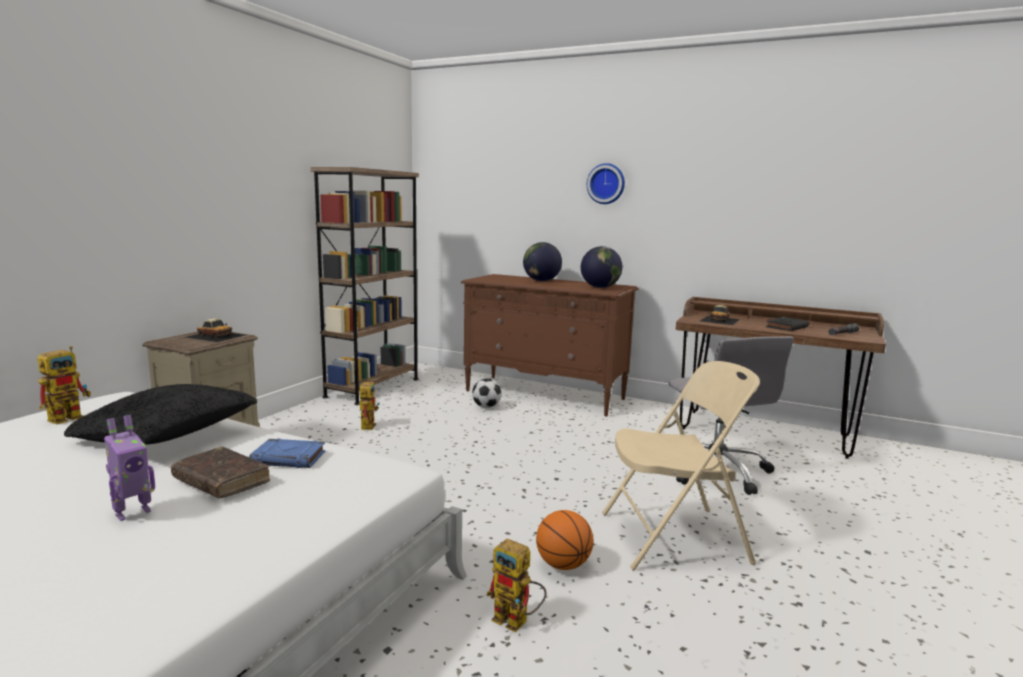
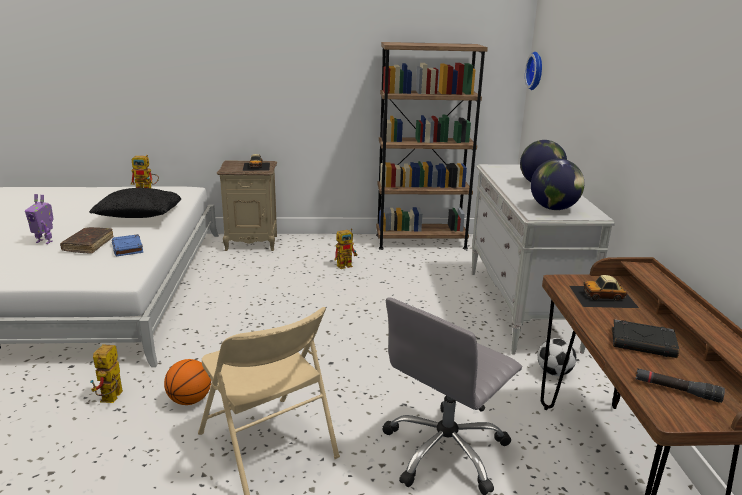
camera: 60 degrees right, 10 degrees up
brown dresser [461,274,639,417] -> white dresser [472,164,615,355]
football [472,379,502,408] -> football moved to [538,338,576,376]
wall clock [587,163,625,204] -> wall clock moved to [525,52,542,90]

